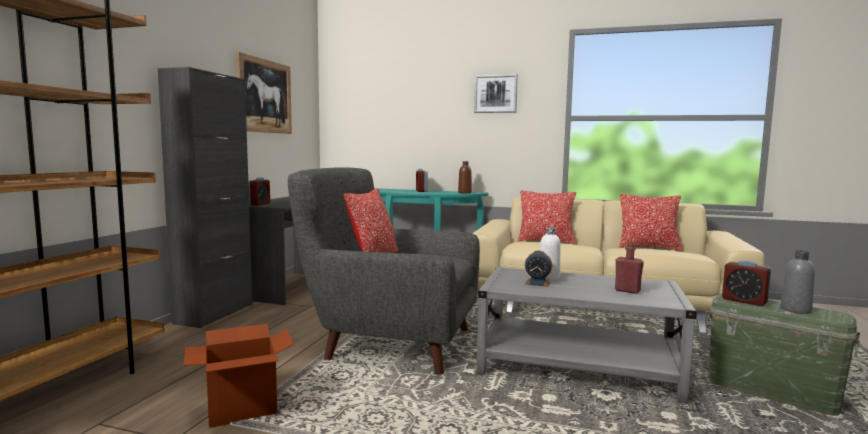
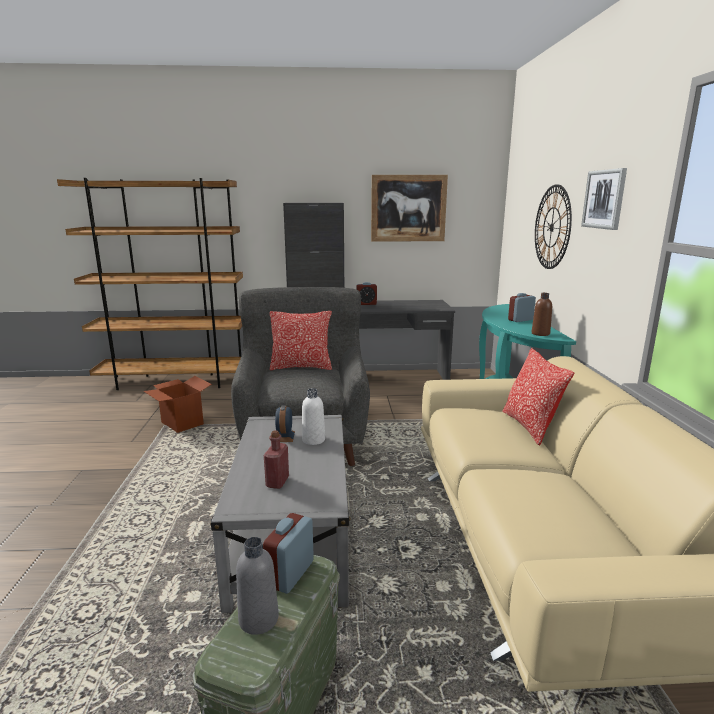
camera: 70 degrees right, 10 degrees up
pillow [619,194,682,251] -> none
none -> wall clock [535,184,572,269]

